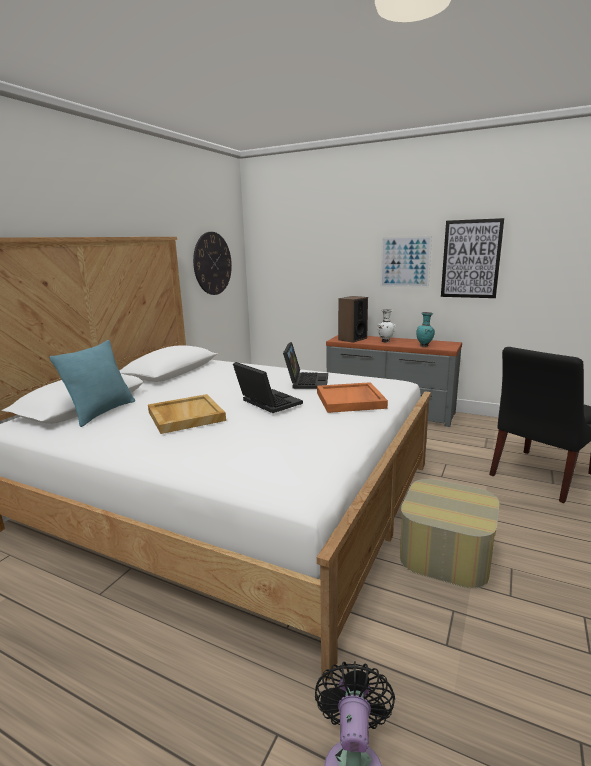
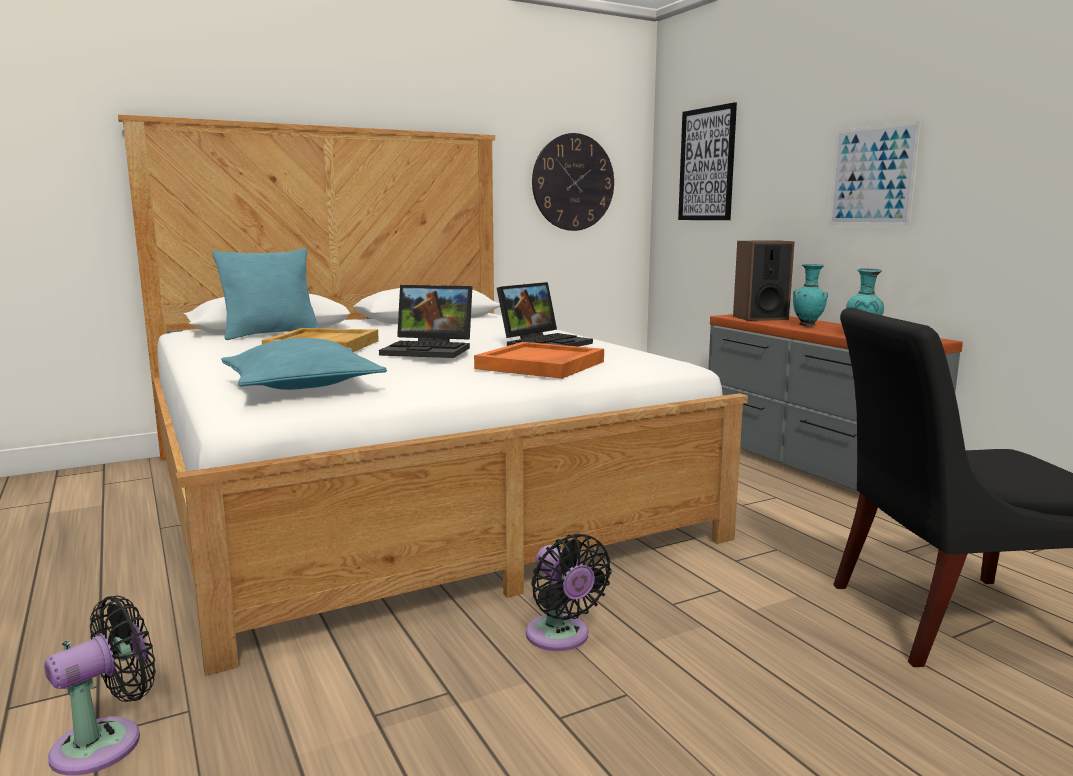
camera: 35 degrees right, 5 degrees down
laptop [233,362,303,413] -> laptop turned 105 degrees clockwise [379,285,472,358]
white vase [378,309,396,343] -> turquoise vase [793,264,828,327]
ottoman [399,479,499,588] -> black fan [526,533,612,651]
picture [441,218,504,298] -> picture moved to [678,102,737,220]
none -> turquoise pillow [221,338,387,390]

